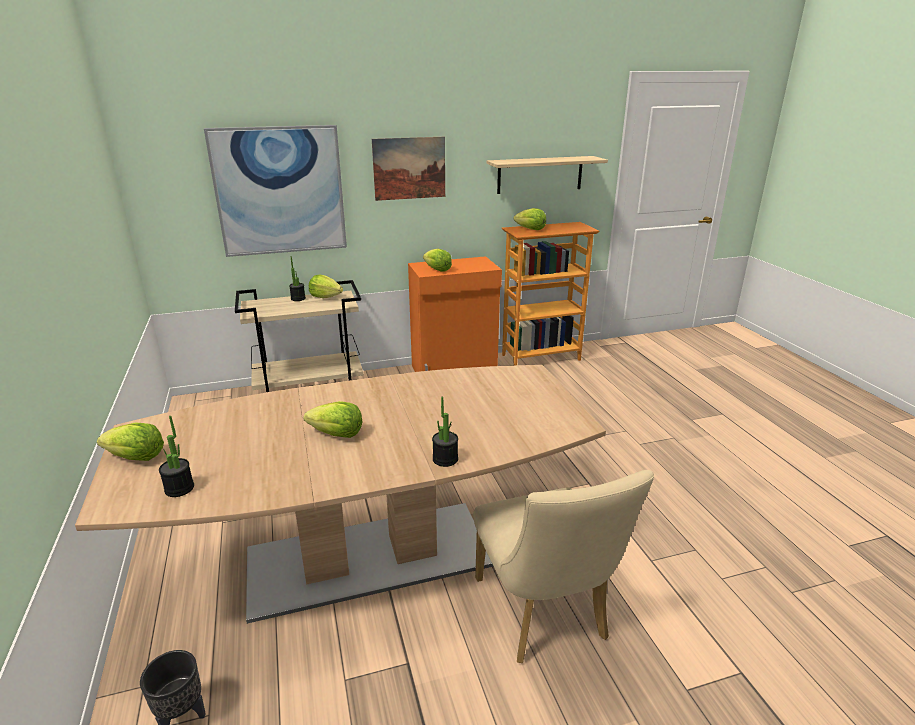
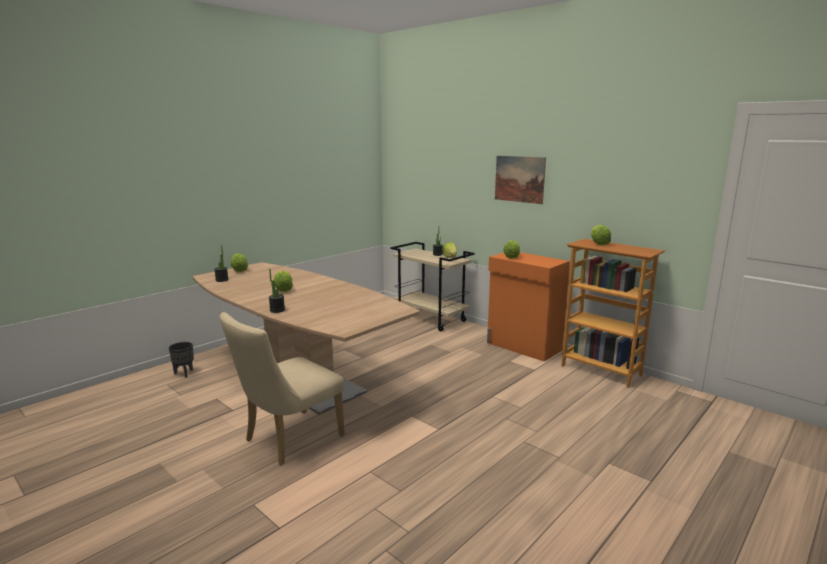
camera: 60 degrees right, 10 degrees down
picture [204,125,347,257] -> none
shelf [487,156,608,194] -> none

